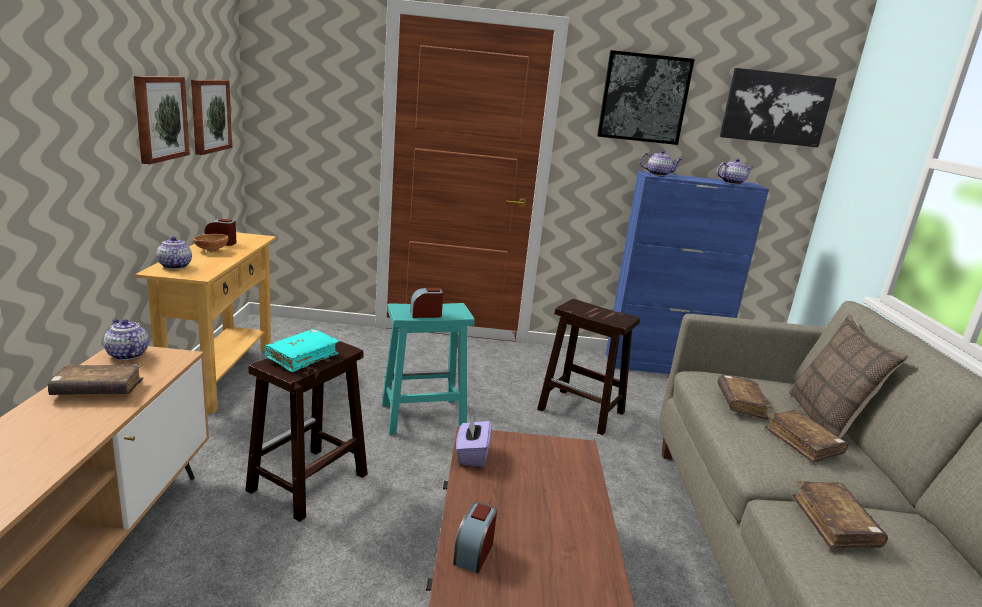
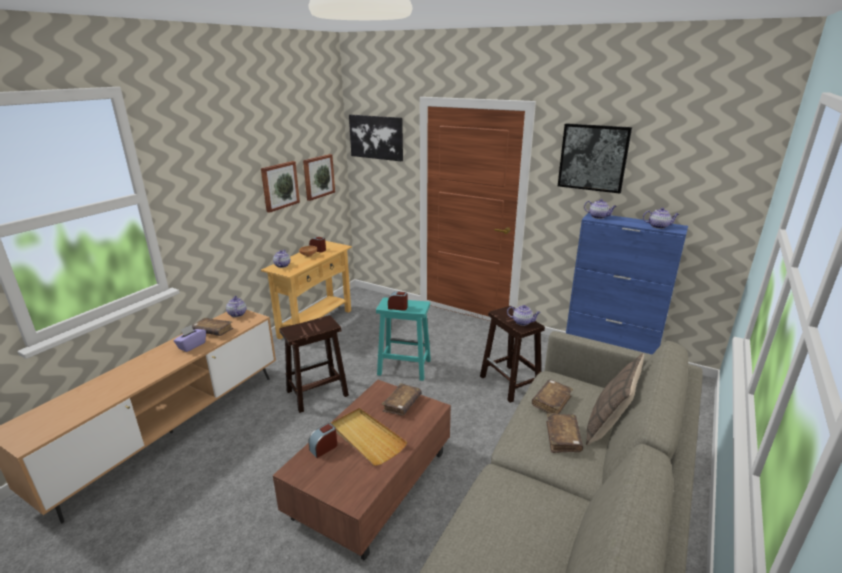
camera: 30 degrees right, 5 degrees up
turquoise book [265,329,340,372] -> none
purple tissue box [456,415,492,467] -> purple tissue box moved to [173,325,206,352]
picture [720,68,837,147] -> picture moved to [349,115,403,161]
brown book [792,481,888,550] -> brown book moved to [382,383,422,416]
none -> beige tray [331,408,407,466]
none -> teapot [507,305,541,326]

